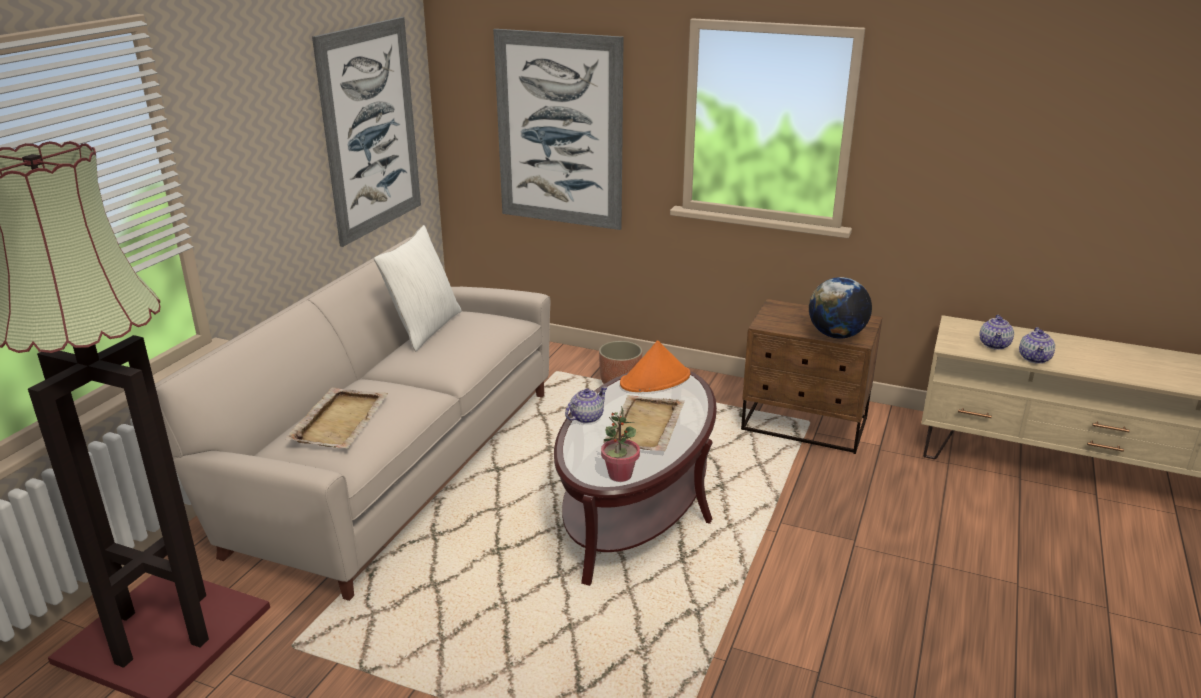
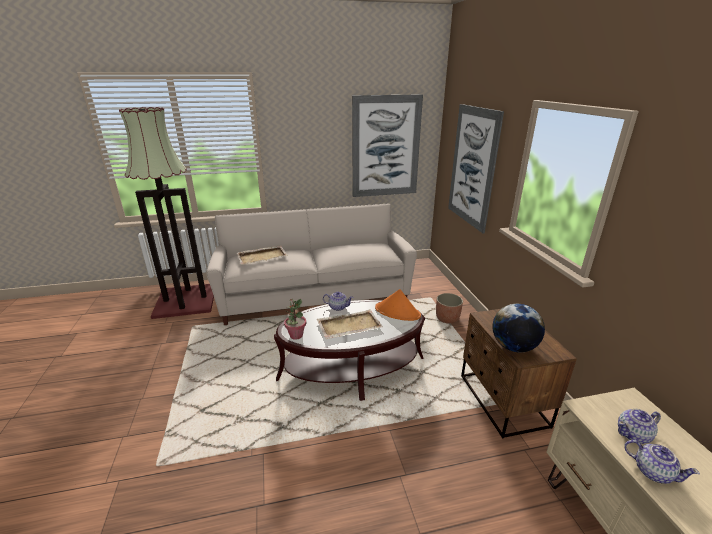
camera: 55 degrees right, 0 degrees up
white pillow [374,225,462,352] -> none
teapot [1019,327,1055,364] -> teapot turned 120 degrees counterclockwise [624,440,700,484]

